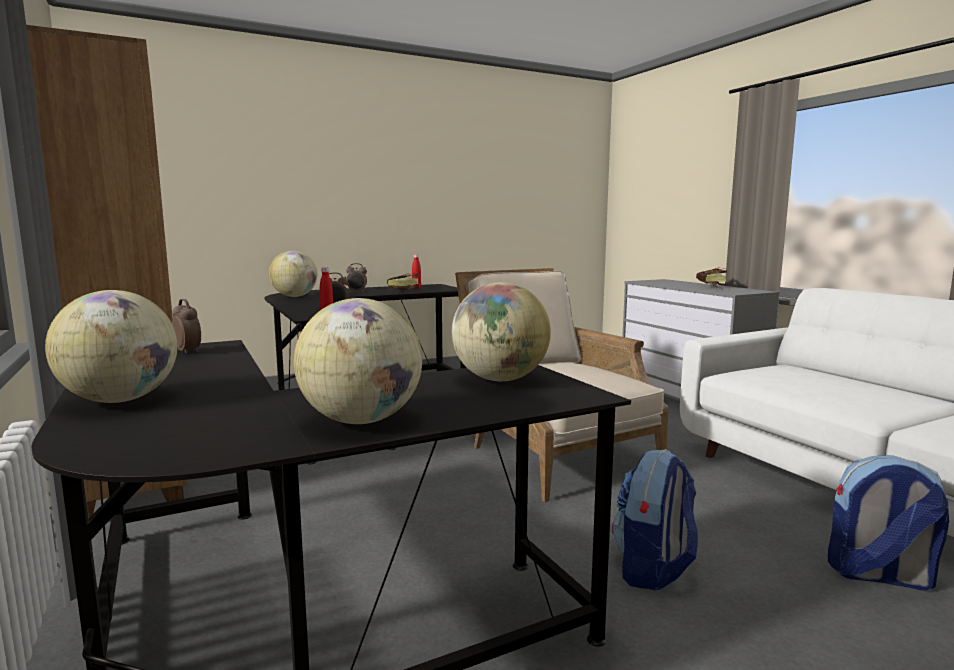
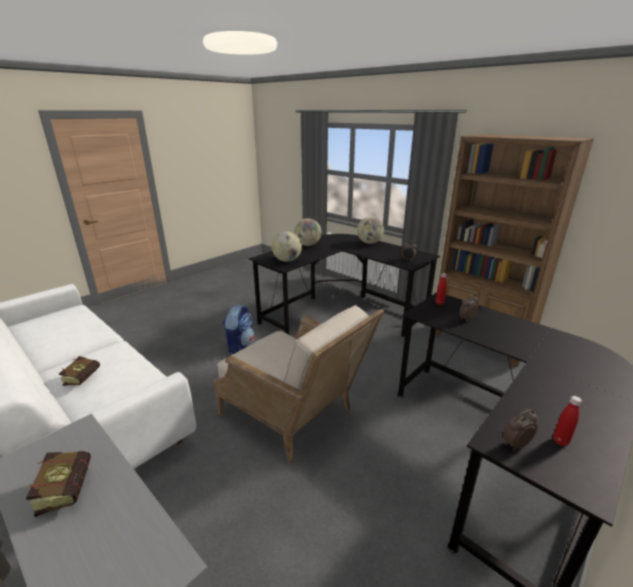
camera: 160 degrees right, 15 degrees up
globe [269,251,317,297] -> none
alarm clock [346,263,367,292] -> alarm clock moved to [503,409,537,451]
book [387,272,419,293] -> book moved to [59,356,100,386]
backpack [828,455,949,591] -> none

